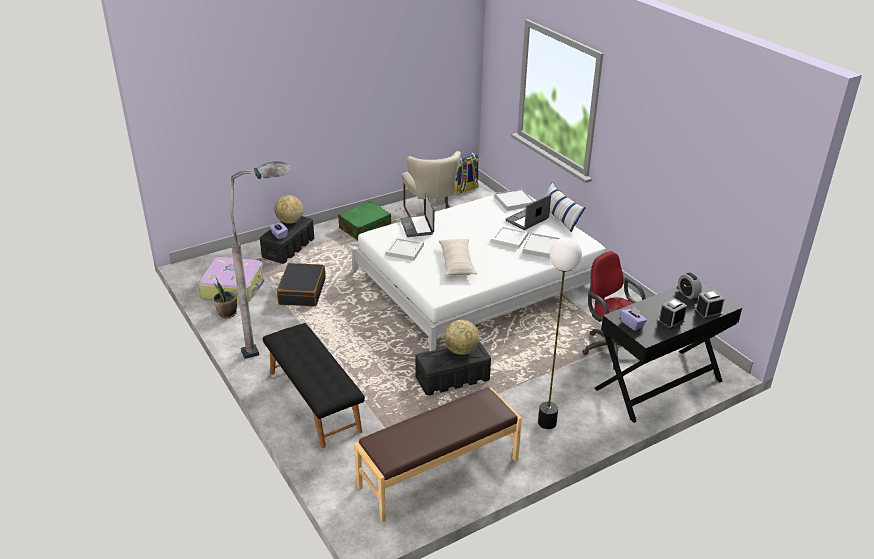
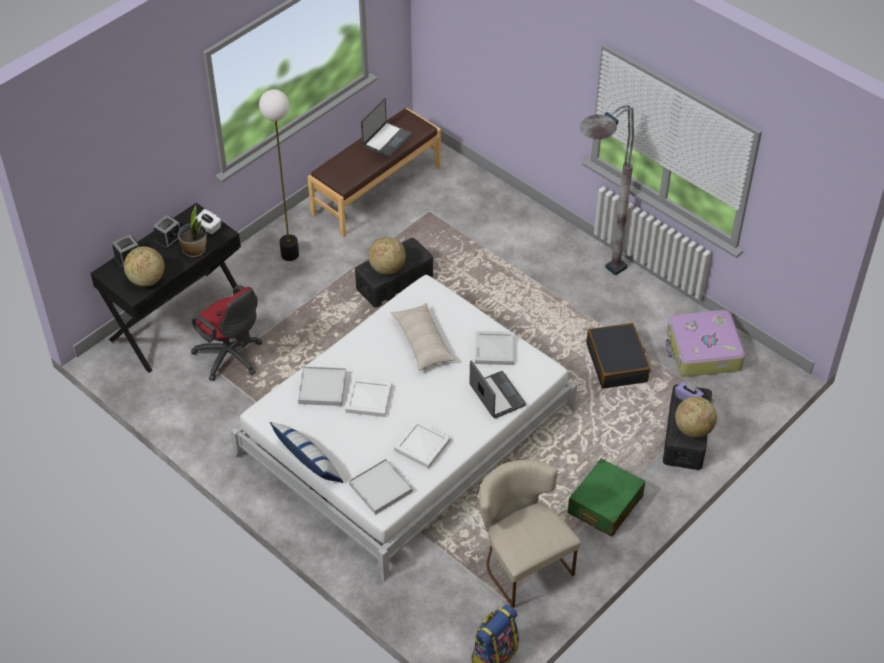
camera: 165 degrees right, 15 degrees up
potted plant [213,277,237,318] -> potted plant moved to [178,206,207,257]
black bench [263,323,365,448] -> none
laptop [506,194,551,230] -> laptop moved to [361,98,412,158]
purple tissue box [620,306,647,331] -> white tissue box [195,209,222,234]
alarm clock [678,272,702,299] -> globe [124,246,165,286]
none -> white tray [394,420,451,469]

